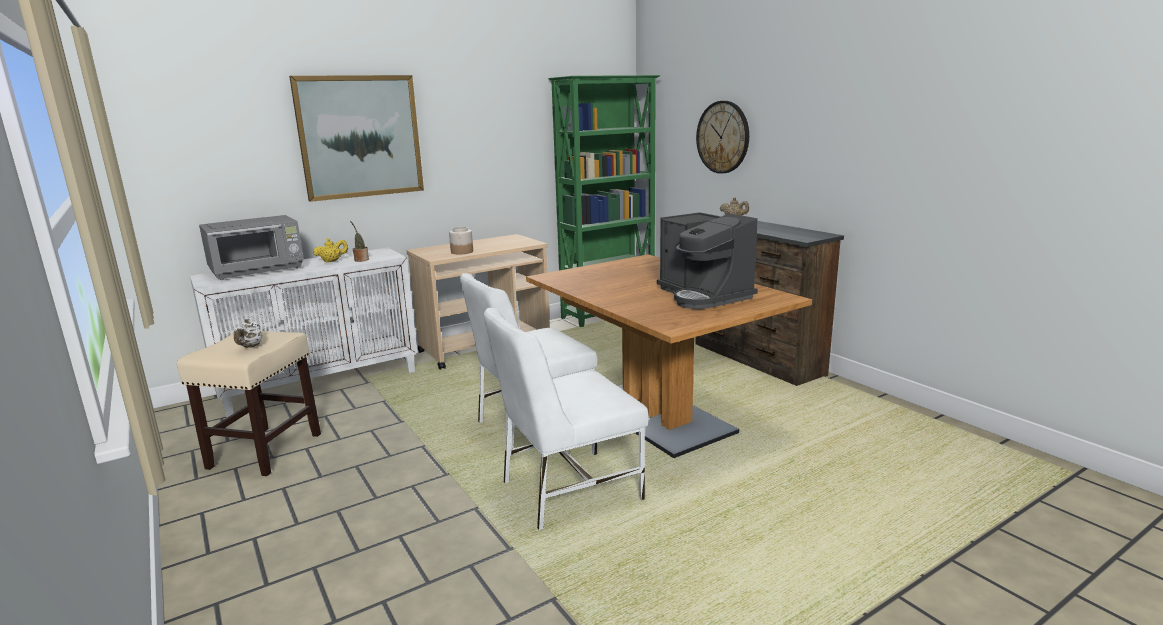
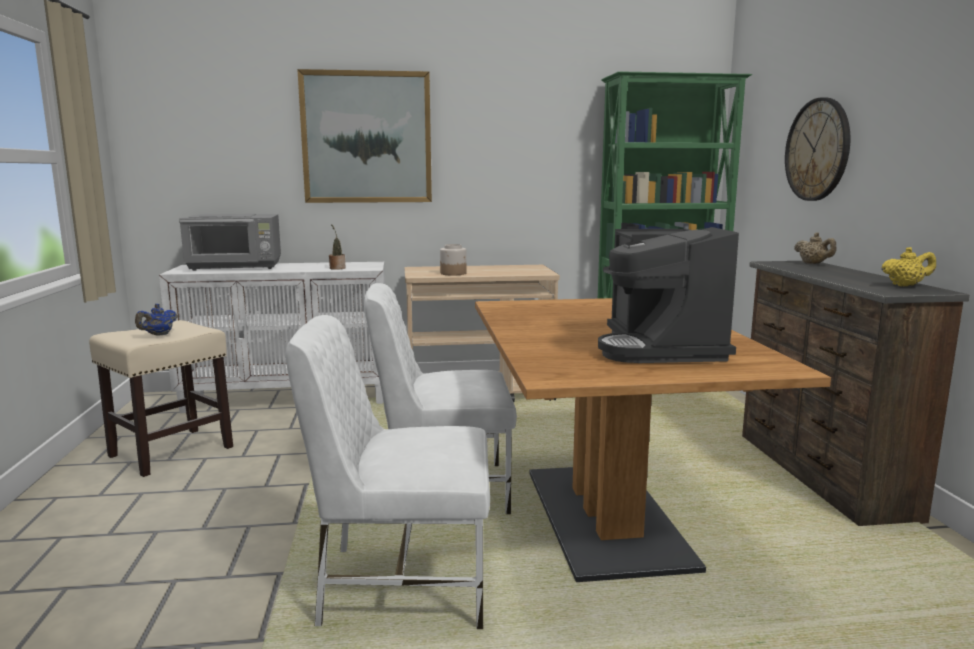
camera: 25 degrees right, 5 degrees down
white teapot [234,318,262,348] -> blue teapot [135,304,178,336]
yellow teapot [313,238,348,262] -> yellow teapot moved to [881,247,936,287]

